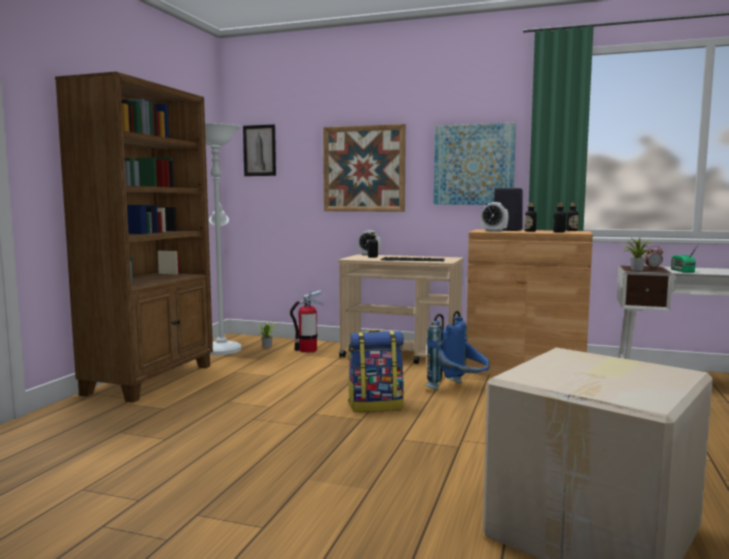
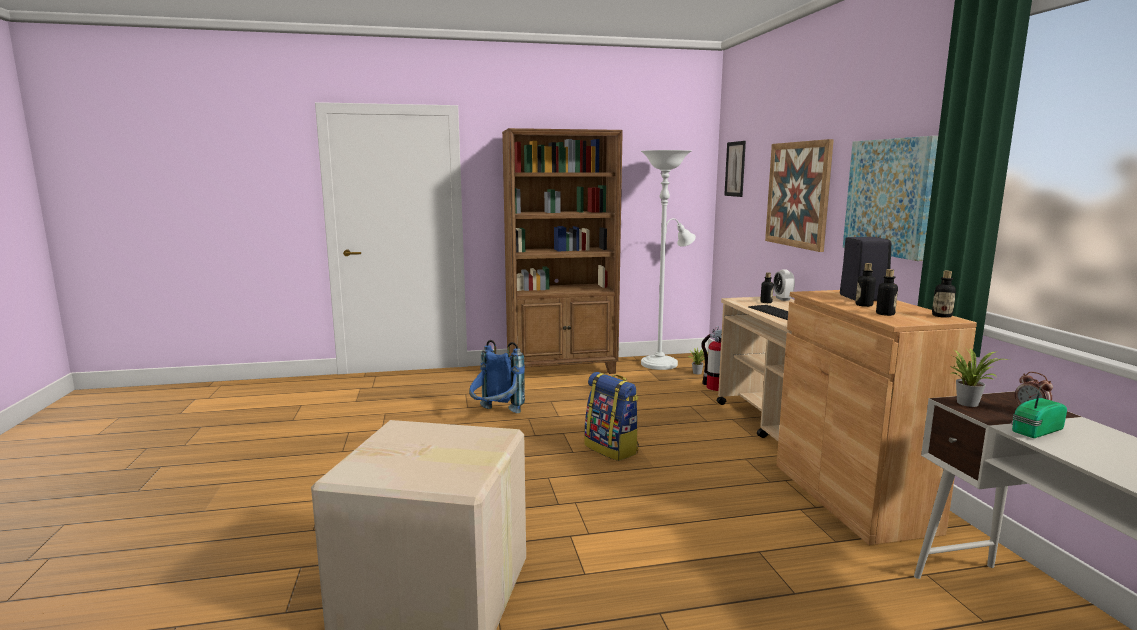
camera: 60 degrees right, 5 degrees up
blue backpack [425,311,490,390] -> blue backpack moved to [469,340,525,413]
alarm clock [481,202,508,232] -> none

